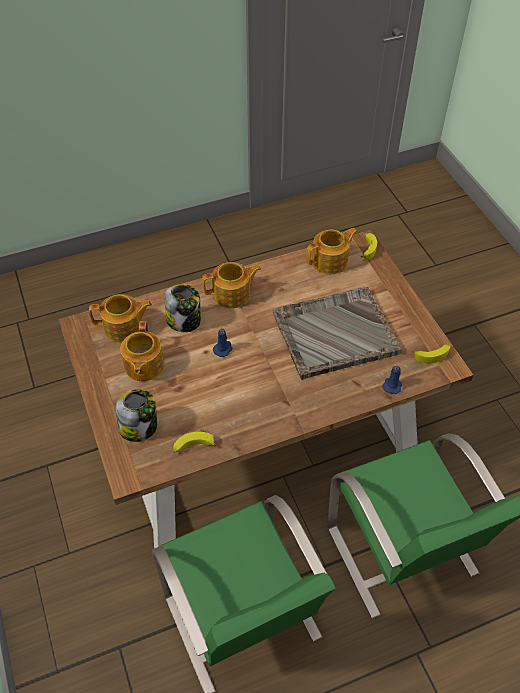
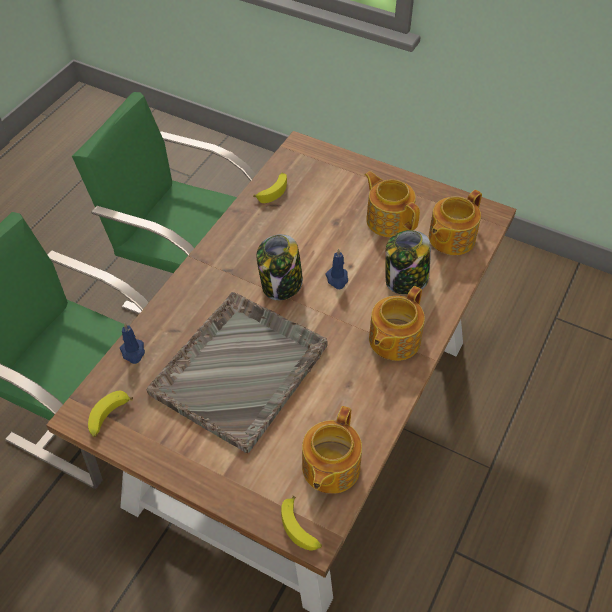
camera: 140 degrees right, 0 degrees up
jar [116,389,157,442] -> jar moved to [257,234,303,300]

